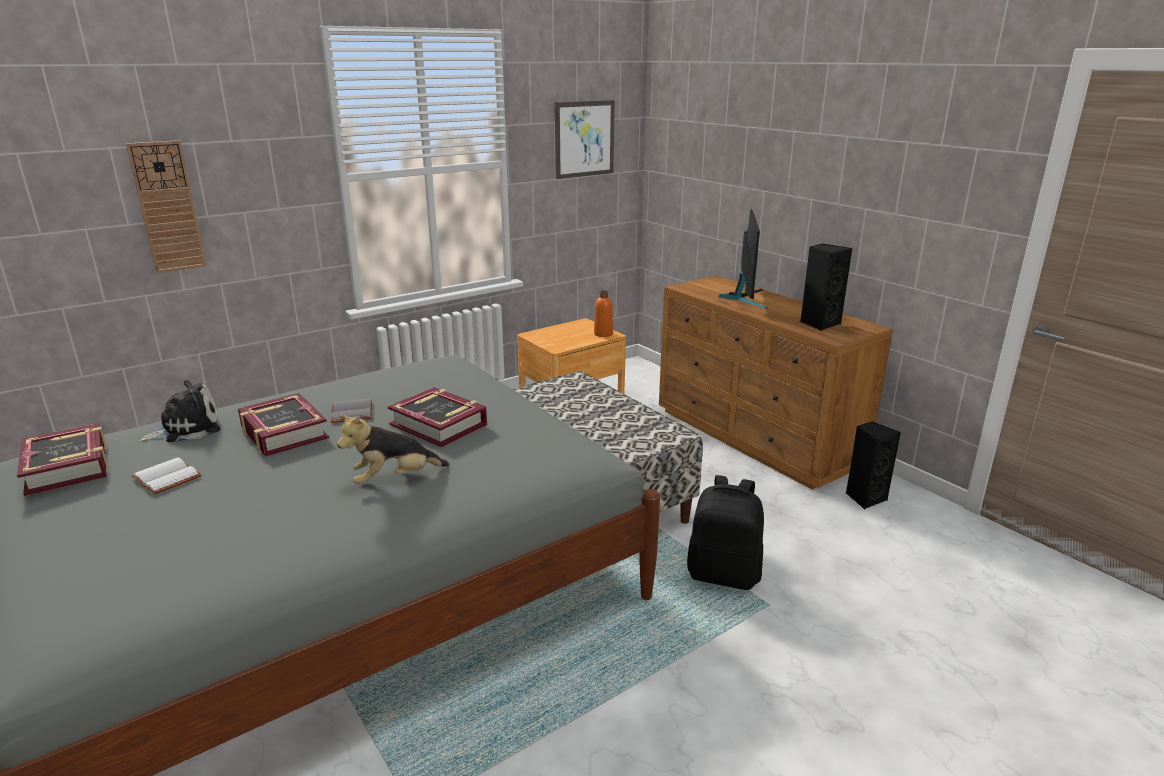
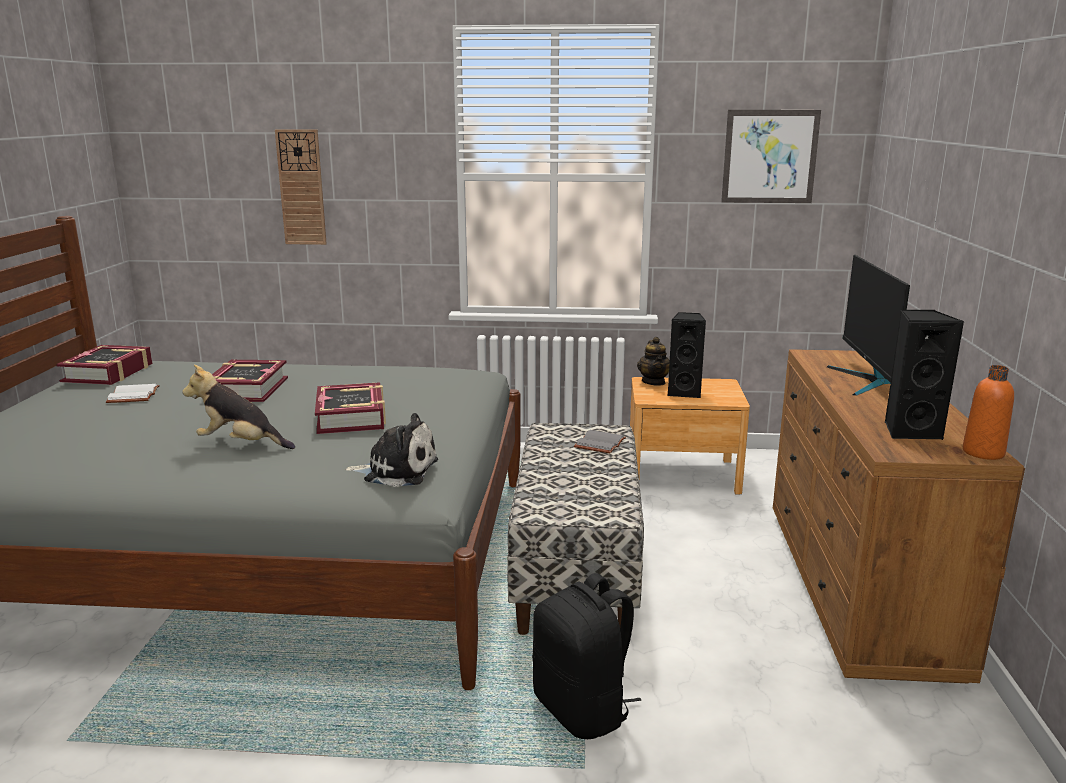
camera: 40 degrees right, 5 degrees down
plush toy [138,379,220,442] -> plush toy moved to [344,413,438,487]
grey book [331,398,372,423] -> grey book moved to [574,430,626,454]
orange bottle [594,291,613,337] -> orange bottle moved to [963,365,1014,460]
monitor [719,209,768,309] -> monitor turned 135 degrees clockwise [827,255,910,396]
black speaker [846,421,901,509] -> black speaker moved to [667,312,706,398]
none -> teapot [637,337,670,386]

